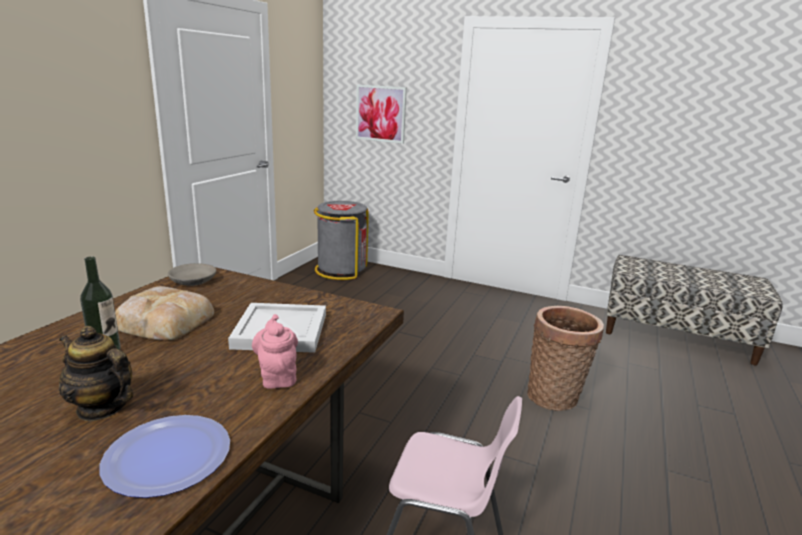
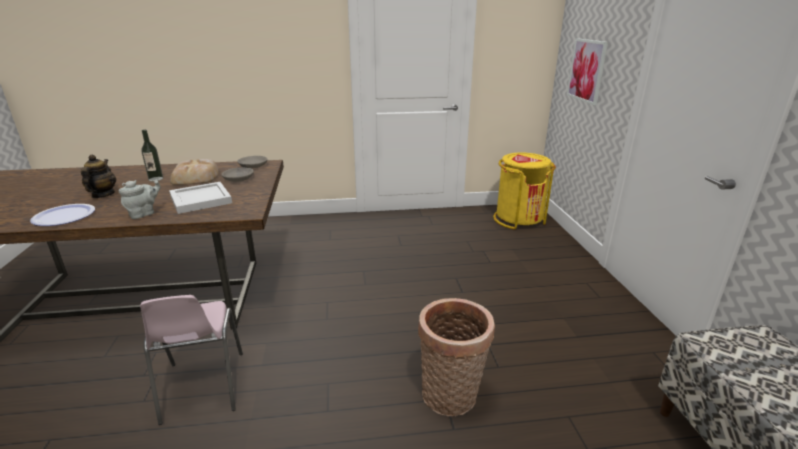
camera: 60 degrees right, 5 degrees up
pink teapot [252,314,298,389] -> grey teapot [119,180,161,219]
grey trash can [313,201,369,280] -> yellow trash can [493,152,556,229]
none -> grey bowl [221,167,254,182]

